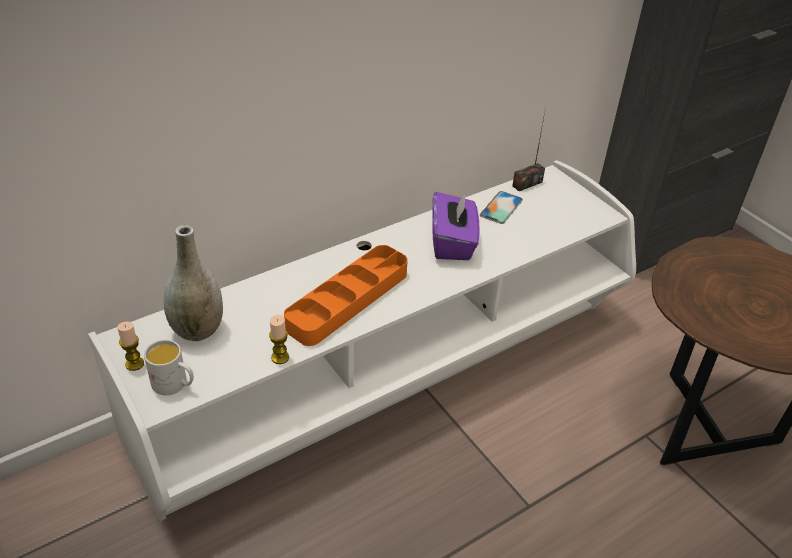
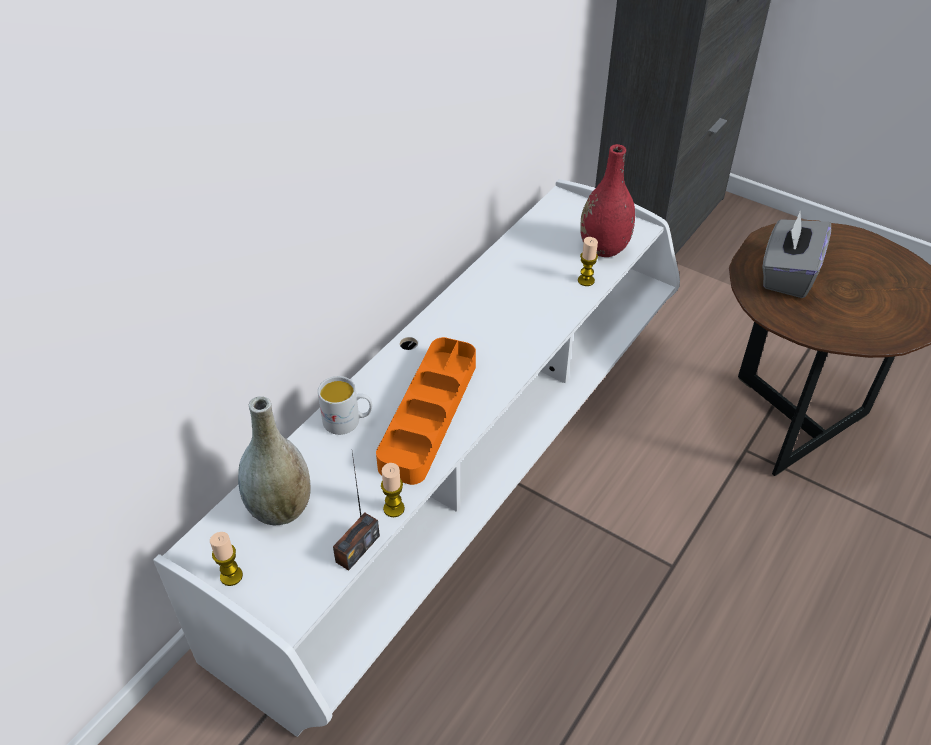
camera: 20 degrees left, 5 degrees up
white mug [144,339,194,395] -> white mug moved to [318,376,372,435]
purple tissue box [432,191,479,260] -> none
phone [480,191,523,224] -> none
radio [512,107,546,191] -> radio moved to [333,453,380,571]
none -> candle [578,237,598,286]
none -> red vase [580,144,635,257]
none -> grey tissue box [762,212,831,298]

